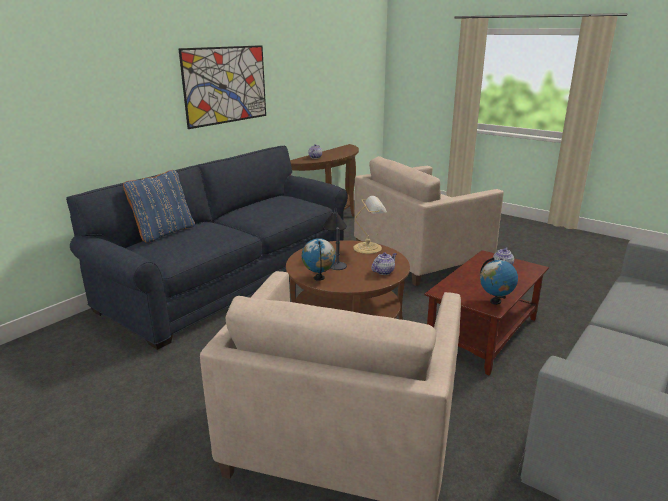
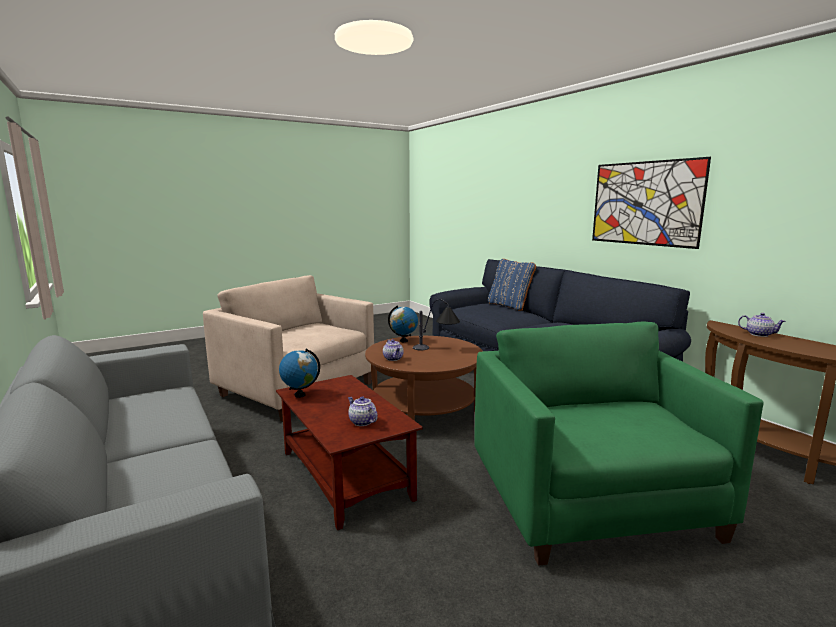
camera: 110 degrees right, 10 degrees down
table lamp [353,196,387,254] -> none
beige armchair [354,156,504,286] -> green armchair [474,321,764,566]

